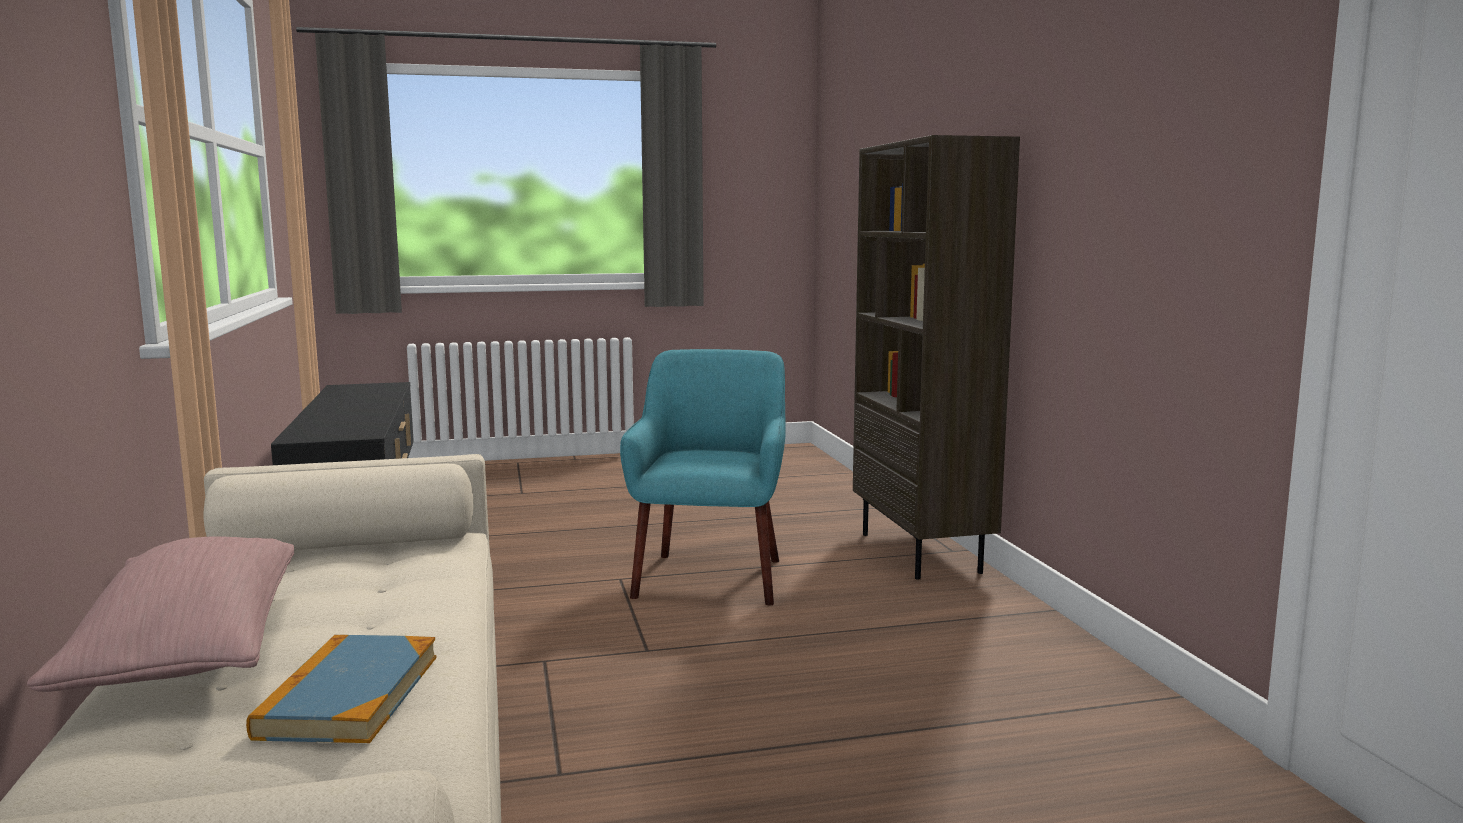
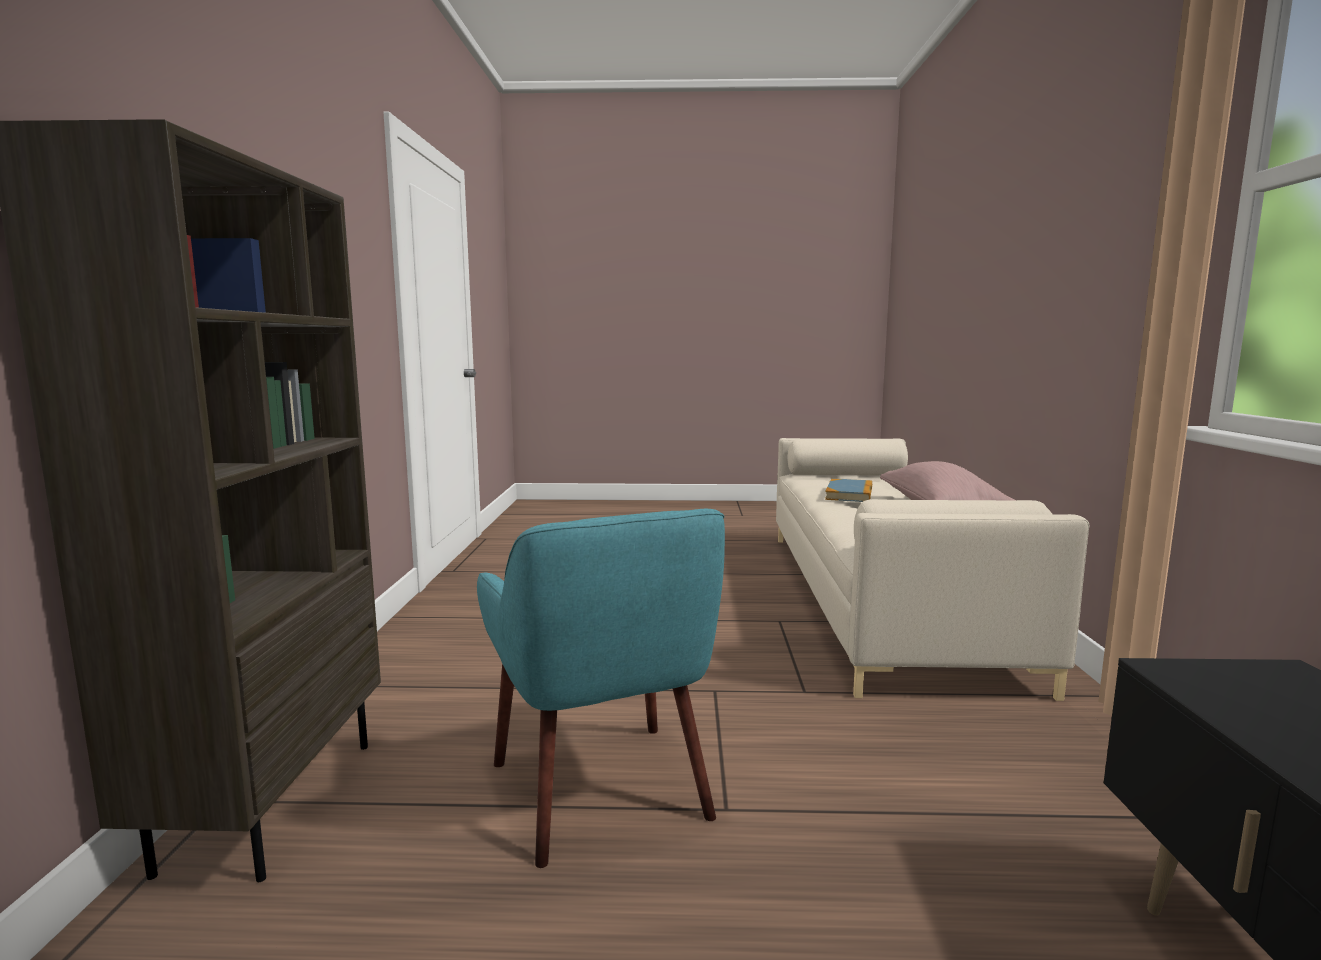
camera: 165 degrees left, 0 degrees up
turquoise armchair [620,349,786,605] -> turquoise armchair turned 45 degrees counterclockwise [477,509,725,868]

